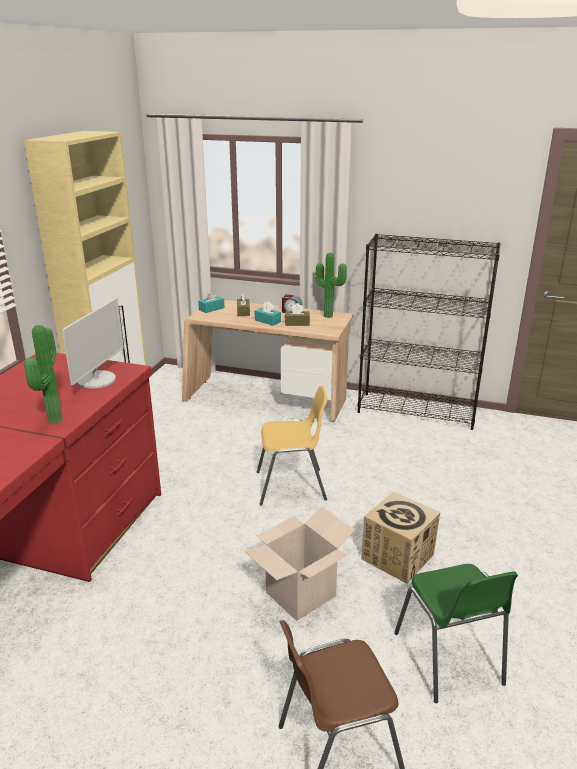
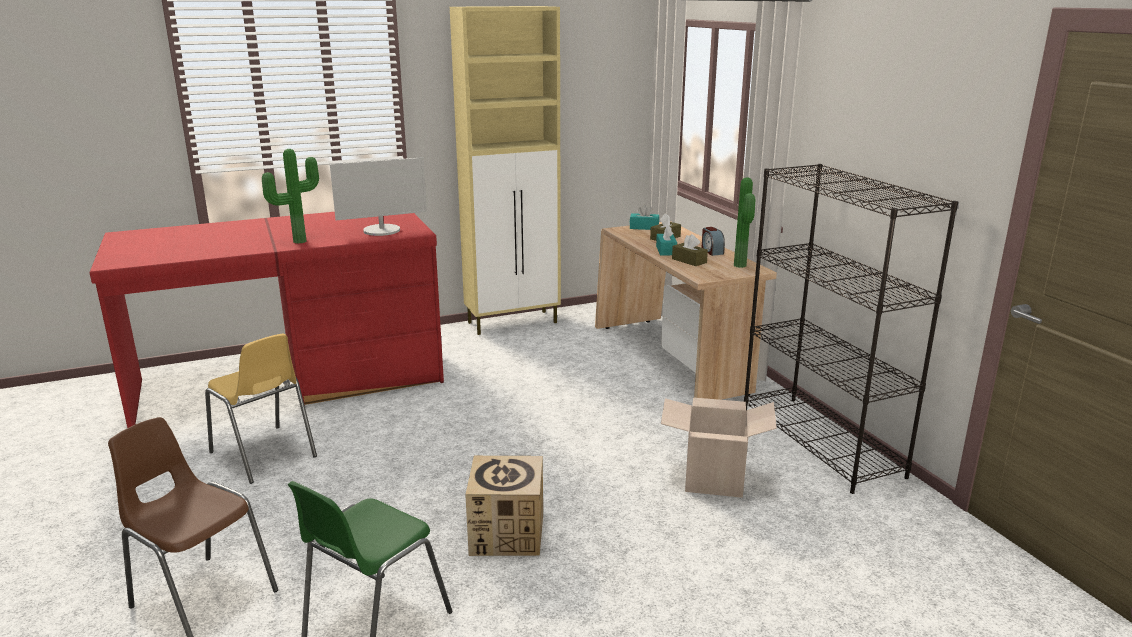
camera: 50 degrees right, 5 degrees down
cardboard box [245,506,355,621] -> cardboard box moved to [661,397,777,498]
yellow chair [257,385,328,506] -> yellow chair moved to [205,334,317,484]

